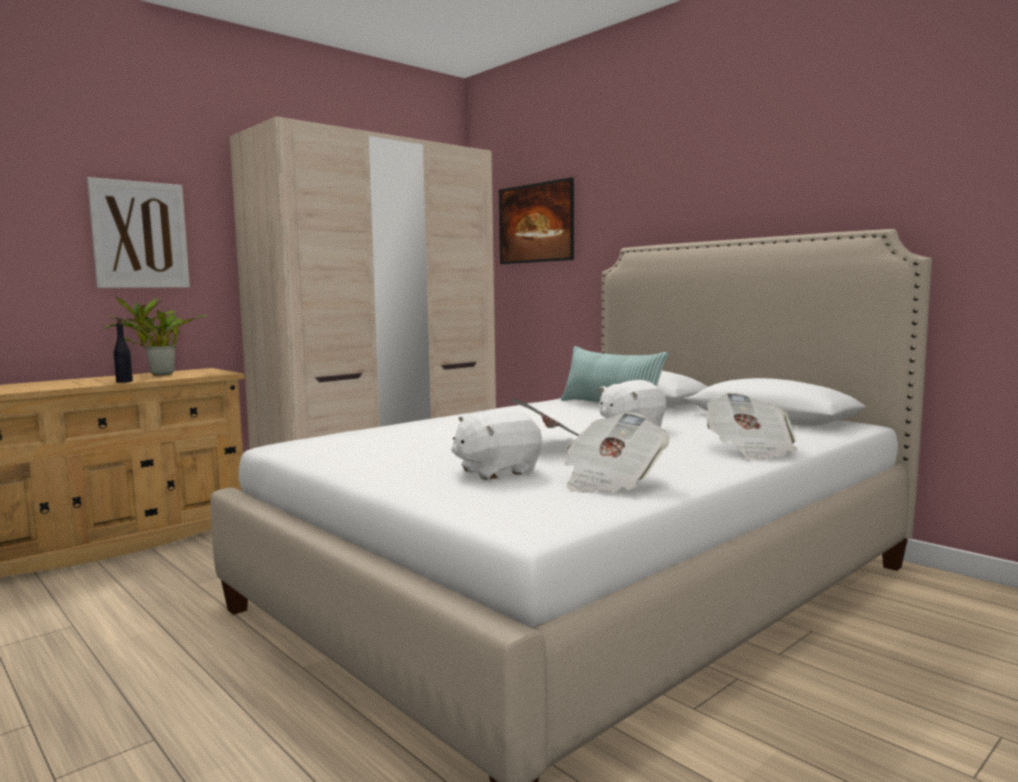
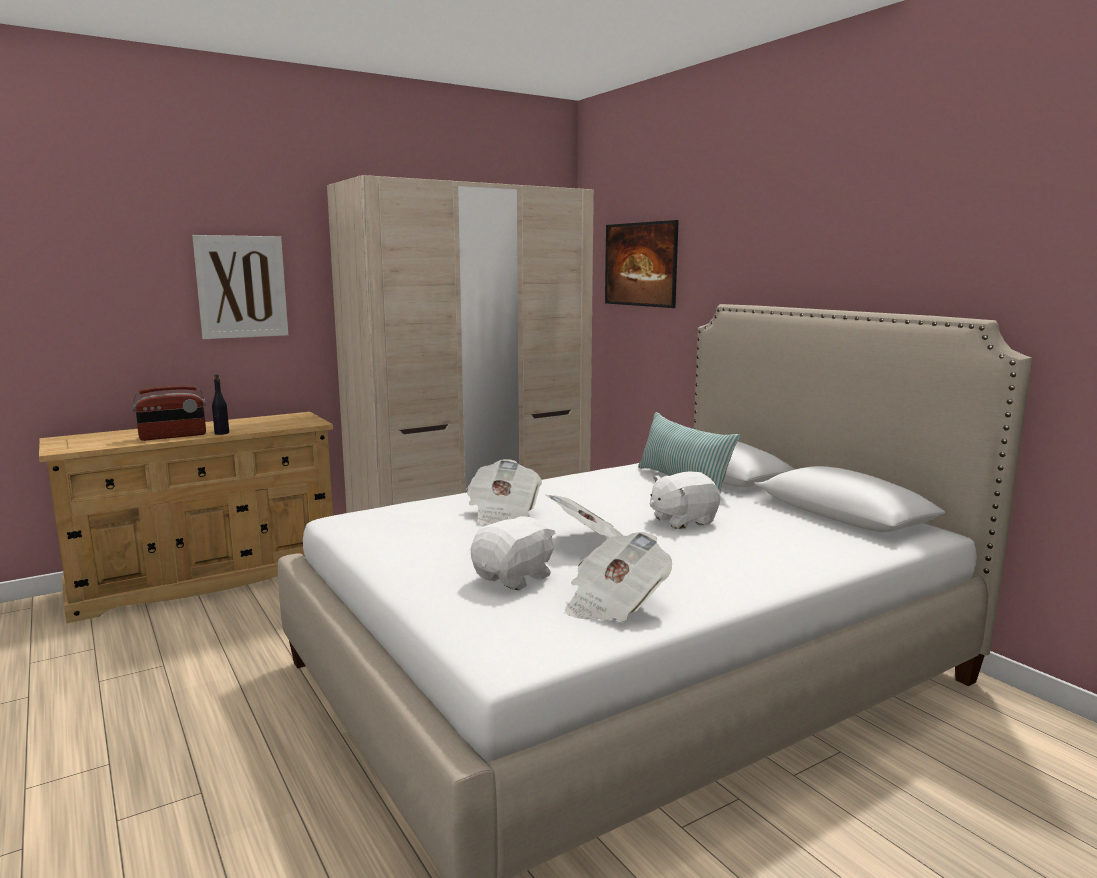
camera: 10 degrees right, 5 degrees up
potted plant [104,297,207,375] -> none
white plush toy [451,408,542,480] -> white plush toy turned 150 degrees clockwise [470,516,556,590]
newspaper [706,393,798,461] -> newspaper moved to [466,459,542,525]
none -> radio [132,386,206,441]

